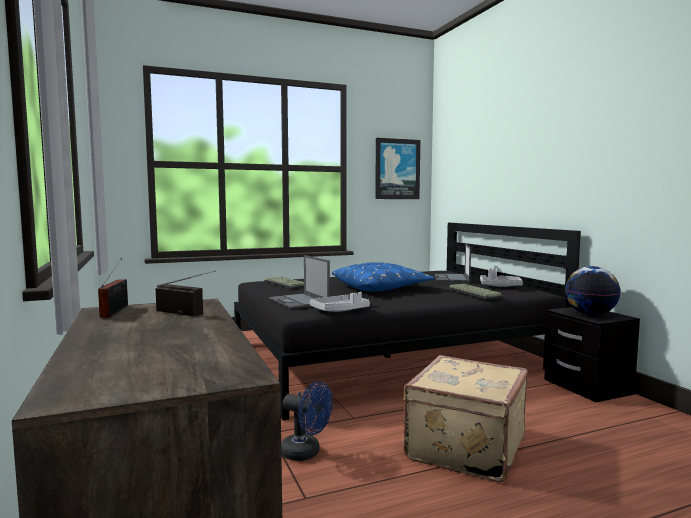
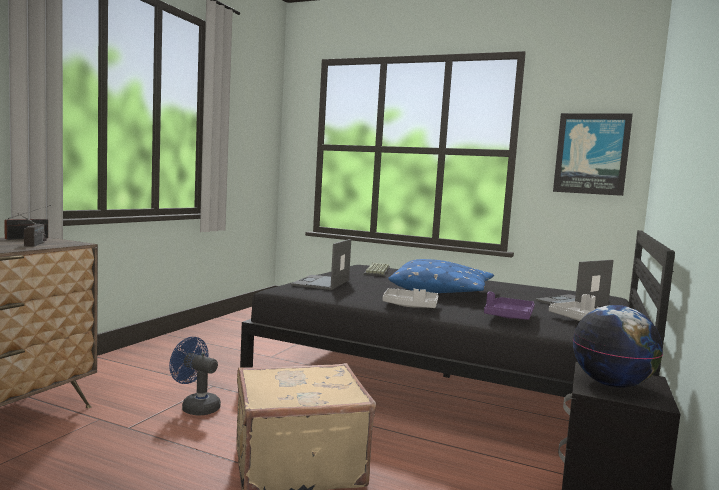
camera: 45 degrees right, 0 degrees up
blue fan [281,381,332,461] -> blue fan turned 135 degrees clockwise [169,337,221,416]
grey tray [310,292,370,312] -> grey tray moved to [383,288,438,308]
keyboard [448,284,504,299] -> purple tray [484,292,535,320]

